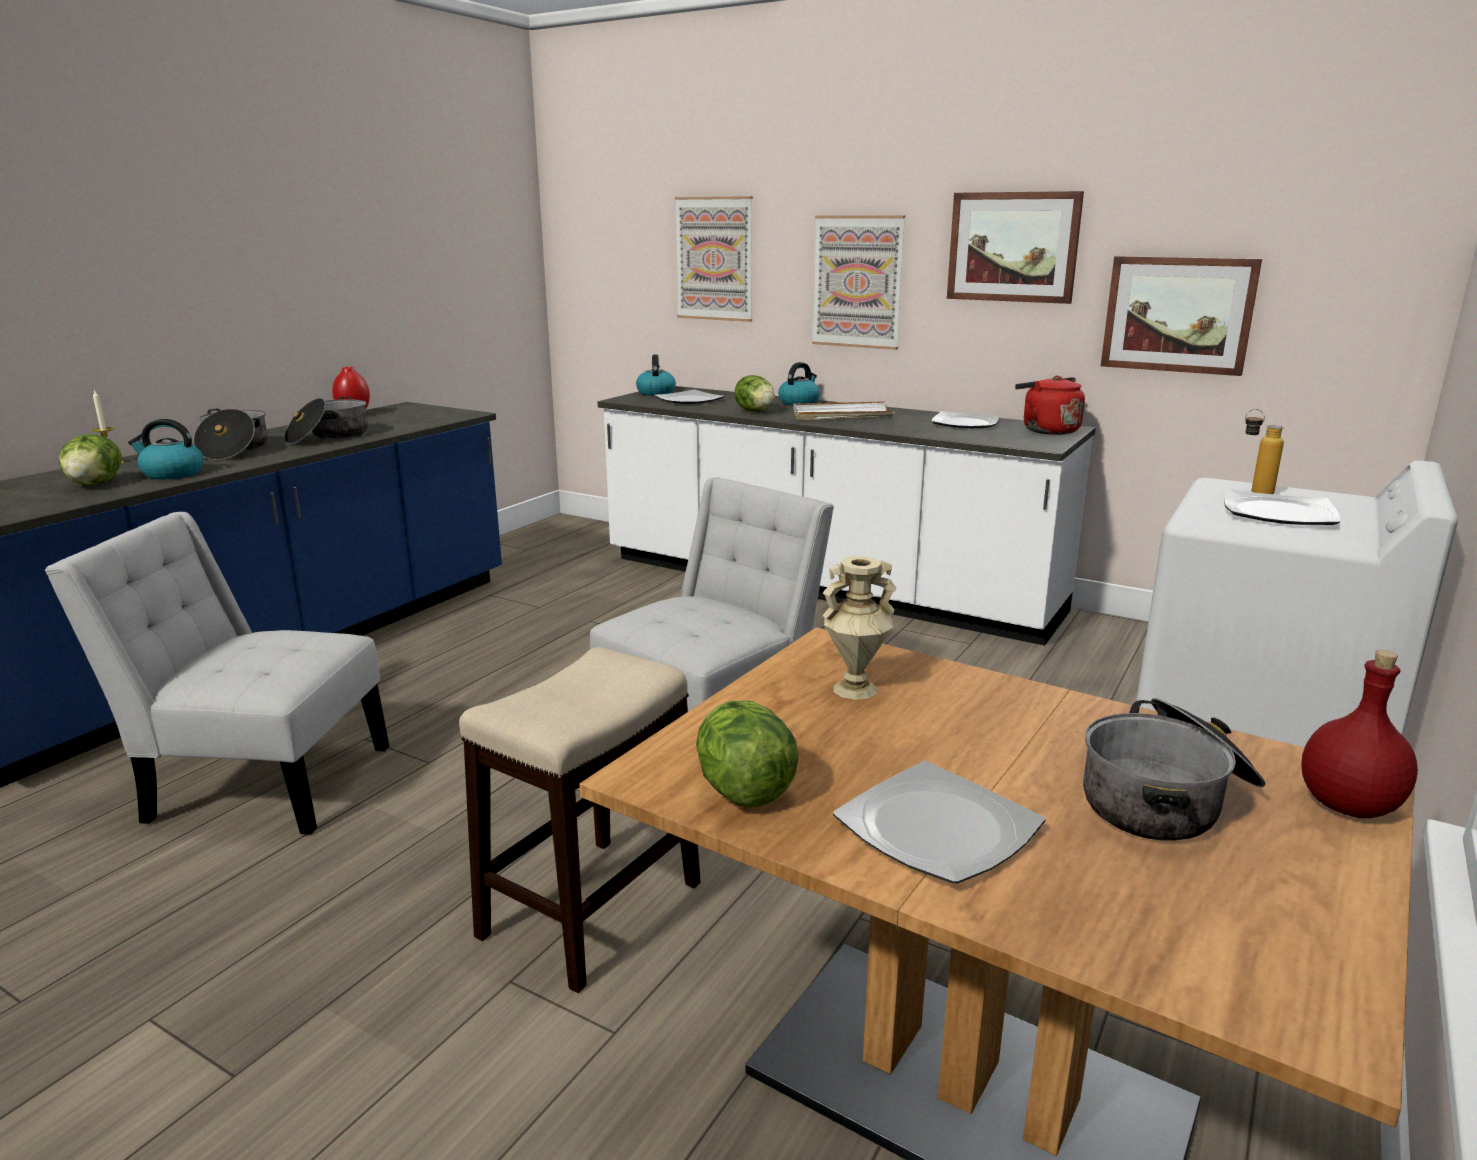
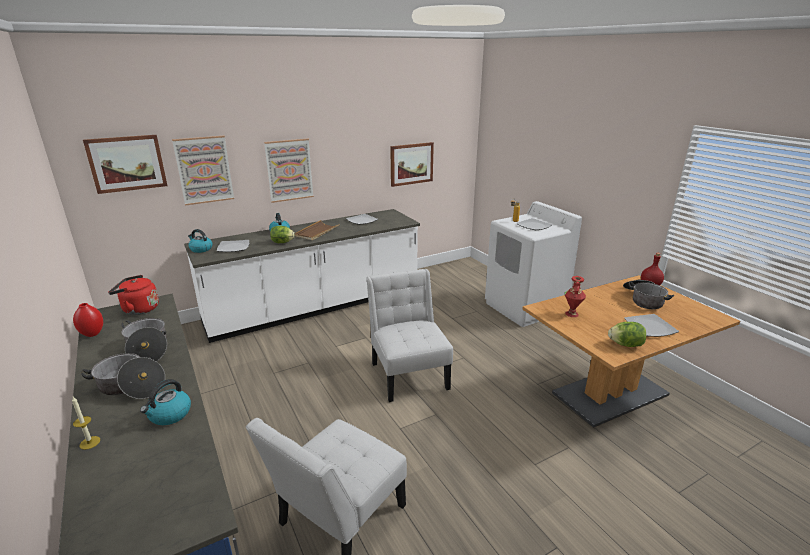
camera: 60 degrees left, 5 degrees up
lettuce [59,434,122,485] -> none
stool [459,647,701,993] -> none
white tray [793,401,895,420] -> brown tray [295,220,340,240]
beige vase [822,556,896,700] -> red vase [565,276,586,317]
picture [947,191,1084,304] -> picture moved to [83,135,167,194]
red kettle [1015,376,1085,435] -> red kettle moved to [108,275,159,315]

